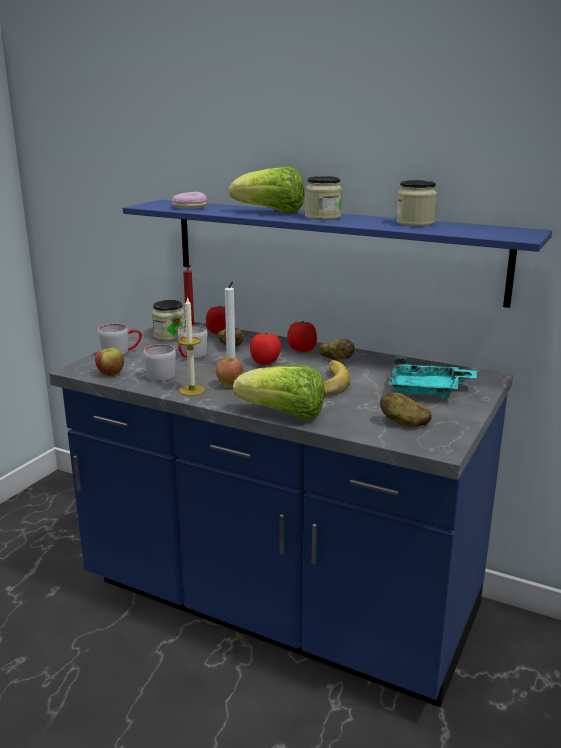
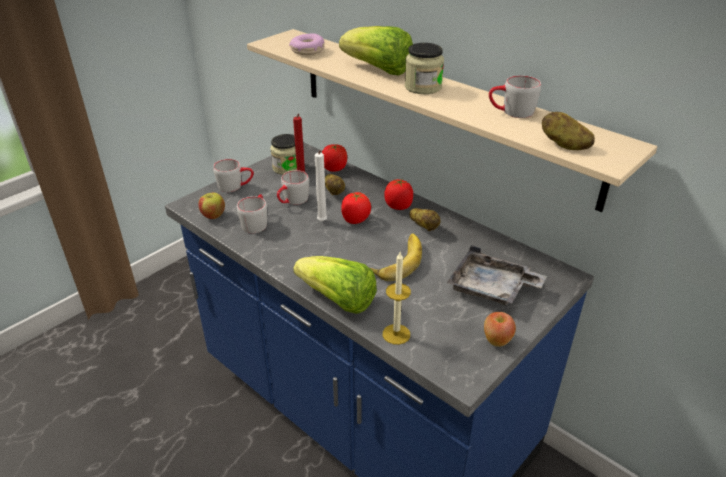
camera: 15 degrees right, 15 degrees up
blue shelf [123,200,552,308] -> beige shelf [247,29,658,212]
candle [179,297,205,396] -> candle moved to [383,252,411,345]
apple [216,358,243,388] -> apple moved to [484,312,516,347]
potato [380,392,432,427] -> potato moved to [542,112,595,150]
turquoise tray [388,358,477,398] -> grey tray [447,245,547,305]
jar [396,180,437,226] -> grey mug [489,75,541,118]

